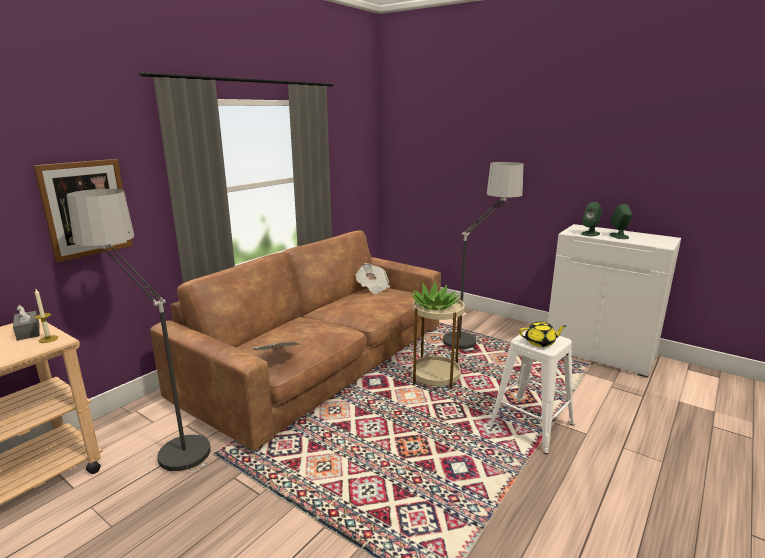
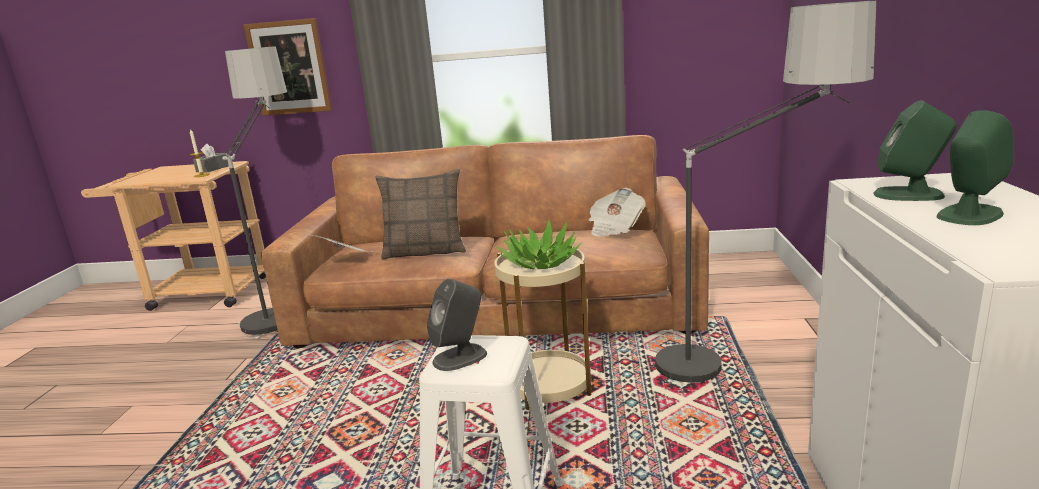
camera: 60 degrees right, 0 degrees up
yellow teapot [519,321,566,347] -> grey speaker [427,279,487,371]
none -> pillow [375,169,466,260]

